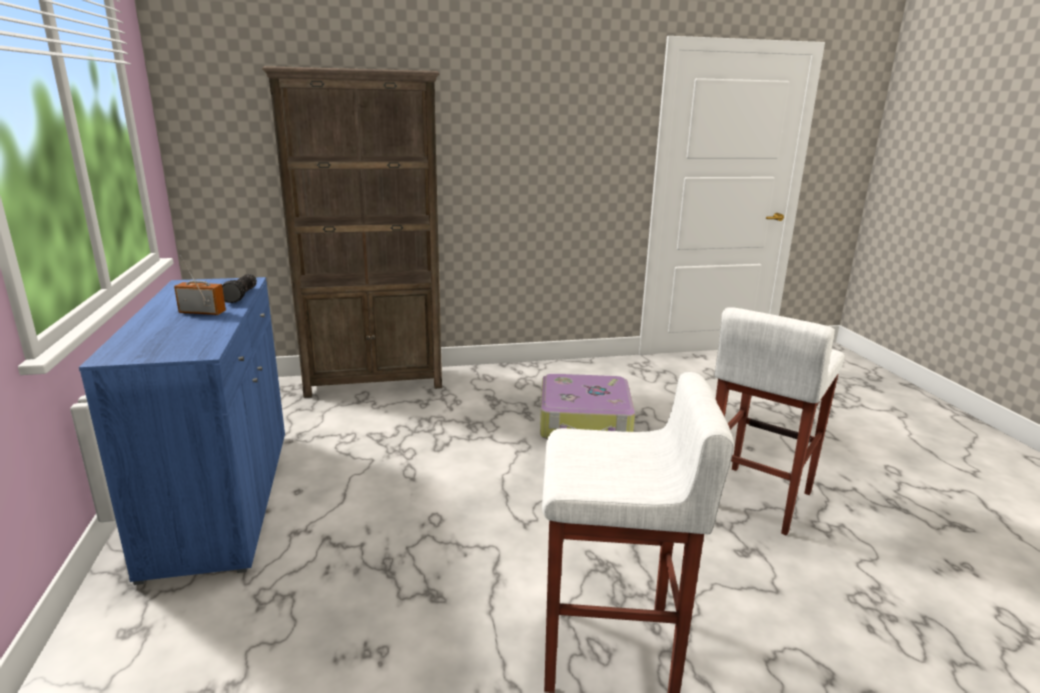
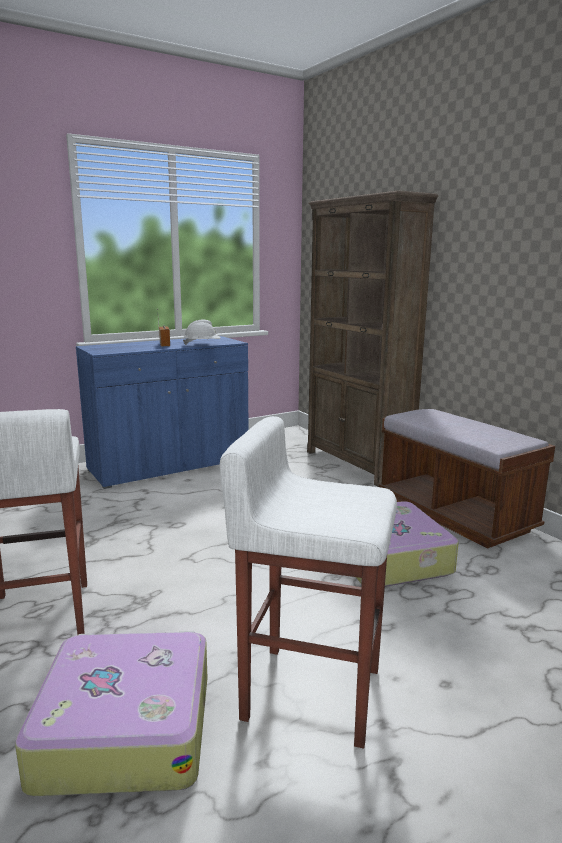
camera: 70 degrees right, 5 degrees down
flashlight [222,274,257,303] -> white hard hat [183,320,221,345]
none -> suitcase [15,631,207,796]
none -> brown bench [379,409,555,548]

